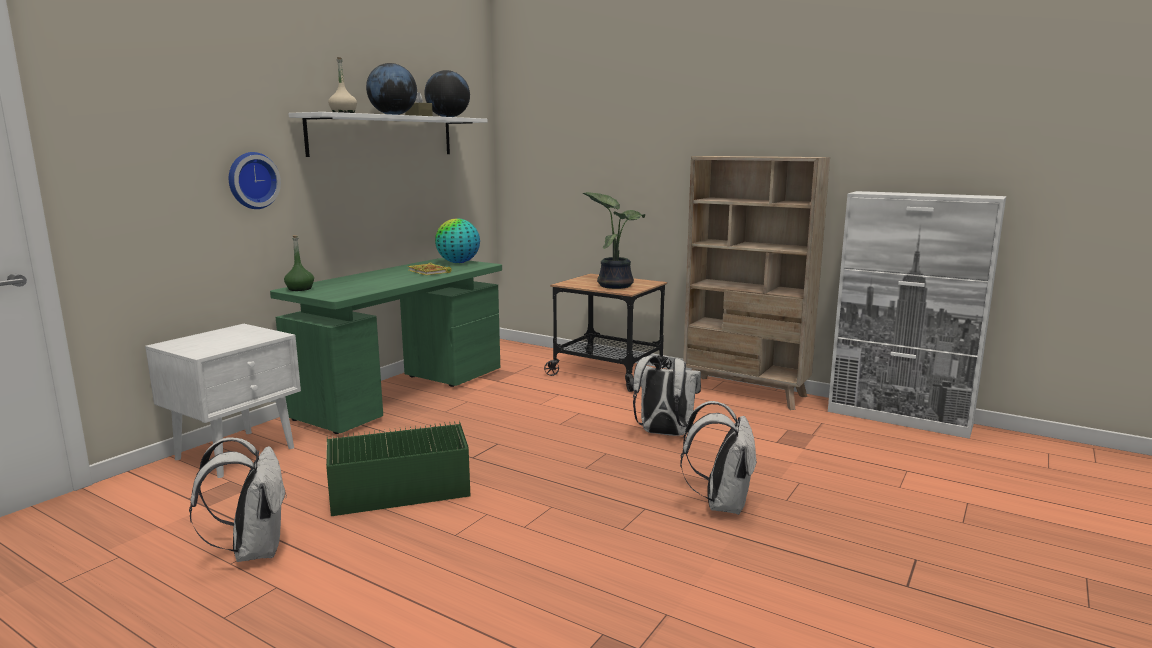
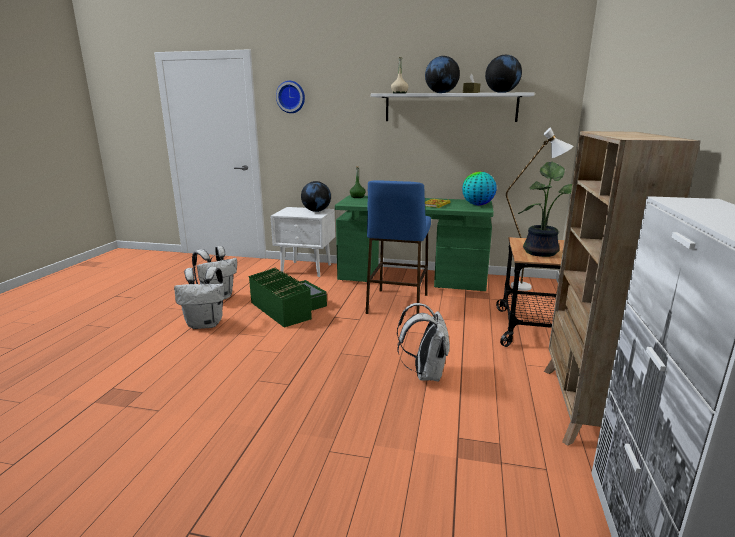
camera: 70 degrees right, 5 degrees up
wall clock [229,152,281,209] -> wall clock moved to [276,81,305,113]
white backpack [680,401,757,515] -> white backpack moved to [174,267,224,329]
none -> globe [301,181,331,212]
none -> blue stool [366,180,431,314]
none -> white floor lamp [506,127,573,291]

